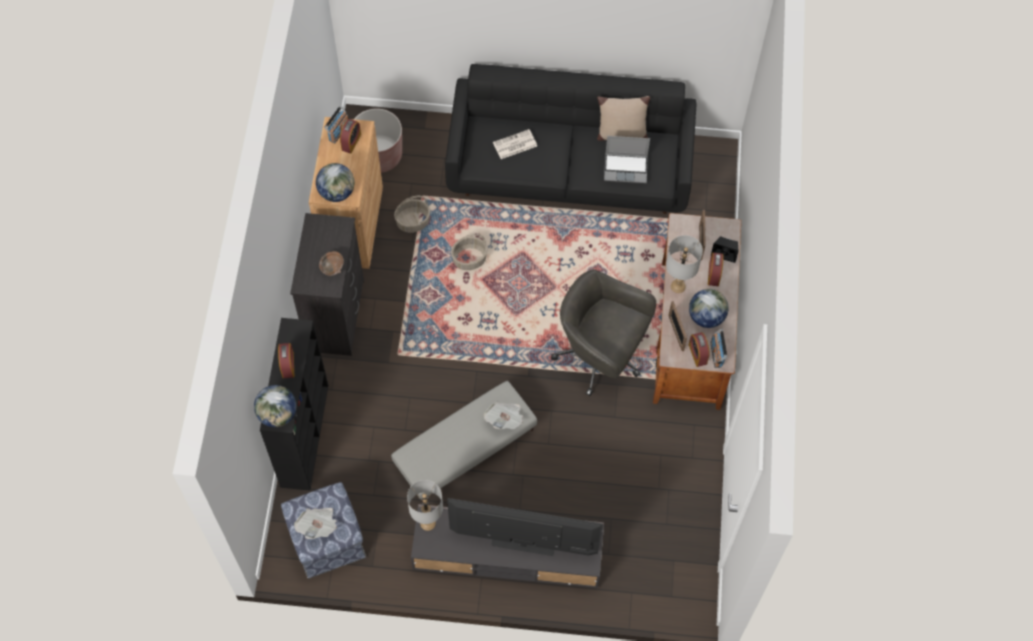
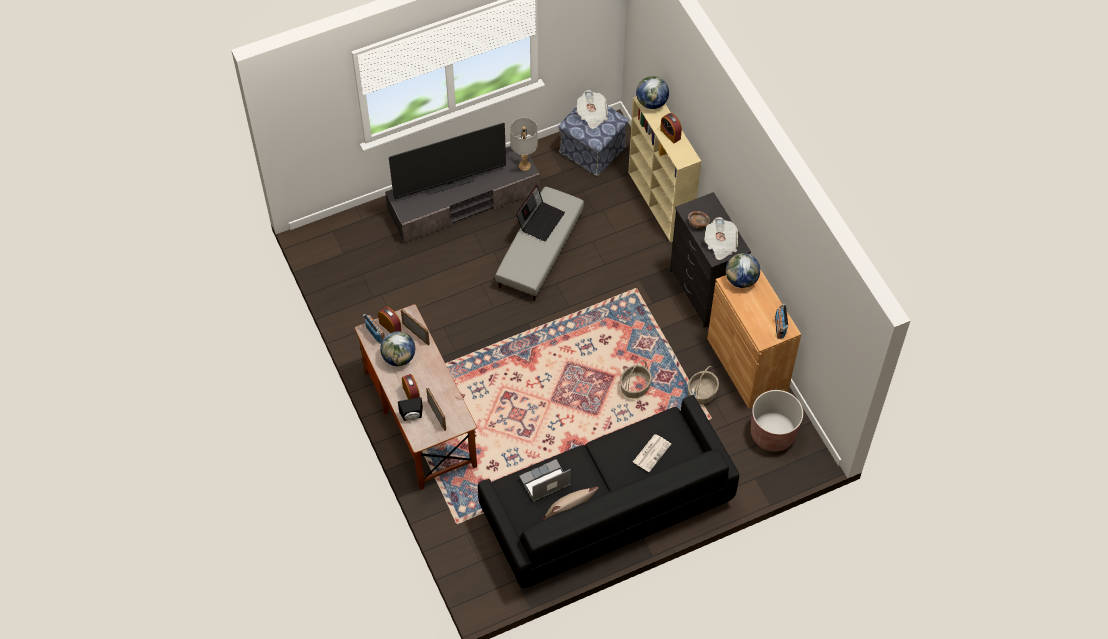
camera: 150 degrees right, 5 degrees down
black bookcase [260,318,328,490] -> beige bookcase [628,96,701,243]
alarm clock [340,119,361,153] -> none
newspaper [483,402,523,429] -> newspaper moved to [704,217,738,260]
grey office chair [551,269,656,396] -> none
grey table lamp [666,235,703,293] -> none
none -> laptop [516,185,565,242]

